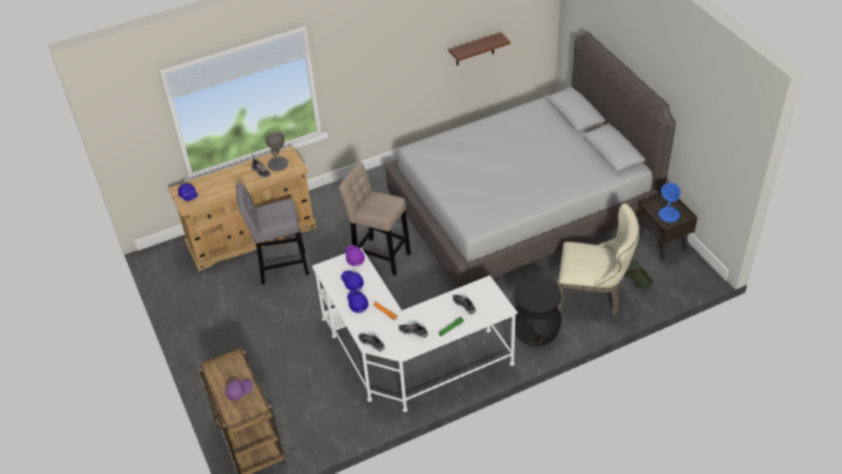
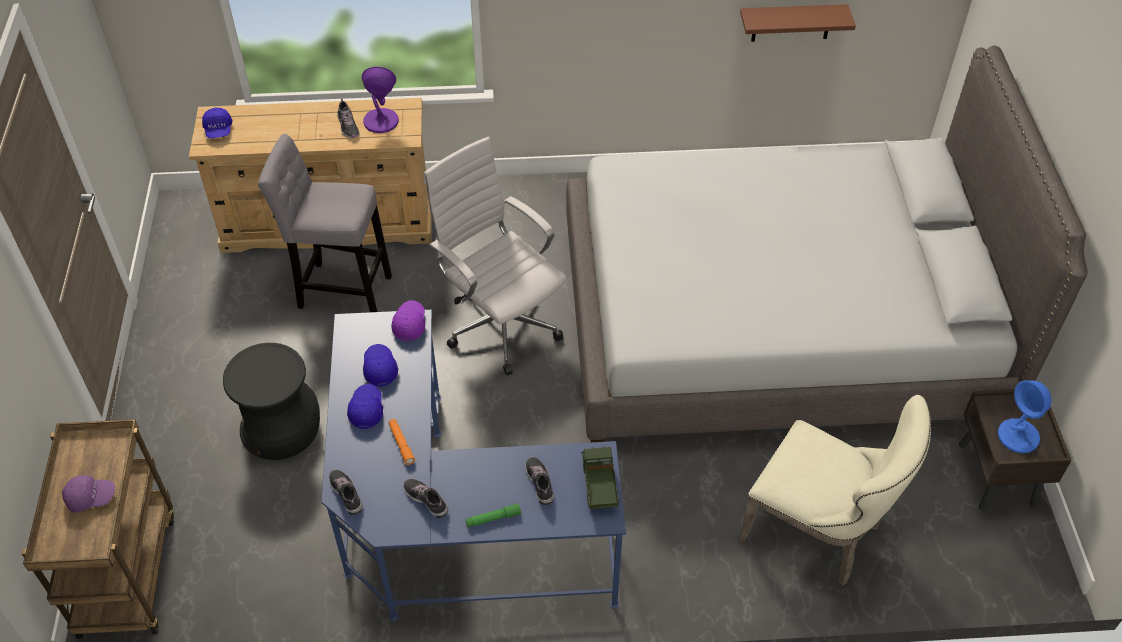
camera: 20 degrees right, 5 degrees up
grey table lamp [266,132,288,171] -> purple table lamp [362,67,399,133]
white desk [312,247,518,412] -> blue desk [321,310,626,621]
beige stool [338,162,411,275] -> white office chair [424,137,567,375]
black stool [514,277,561,346] -> black stool moved to [223,343,320,460]
toy truck [625,261,654,289] -> toy truck moved to [581,447,619,509]

